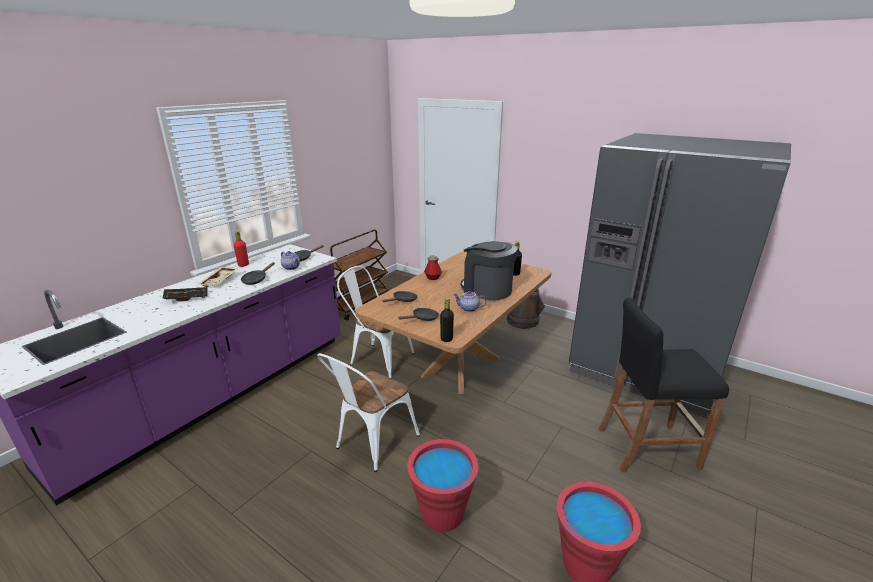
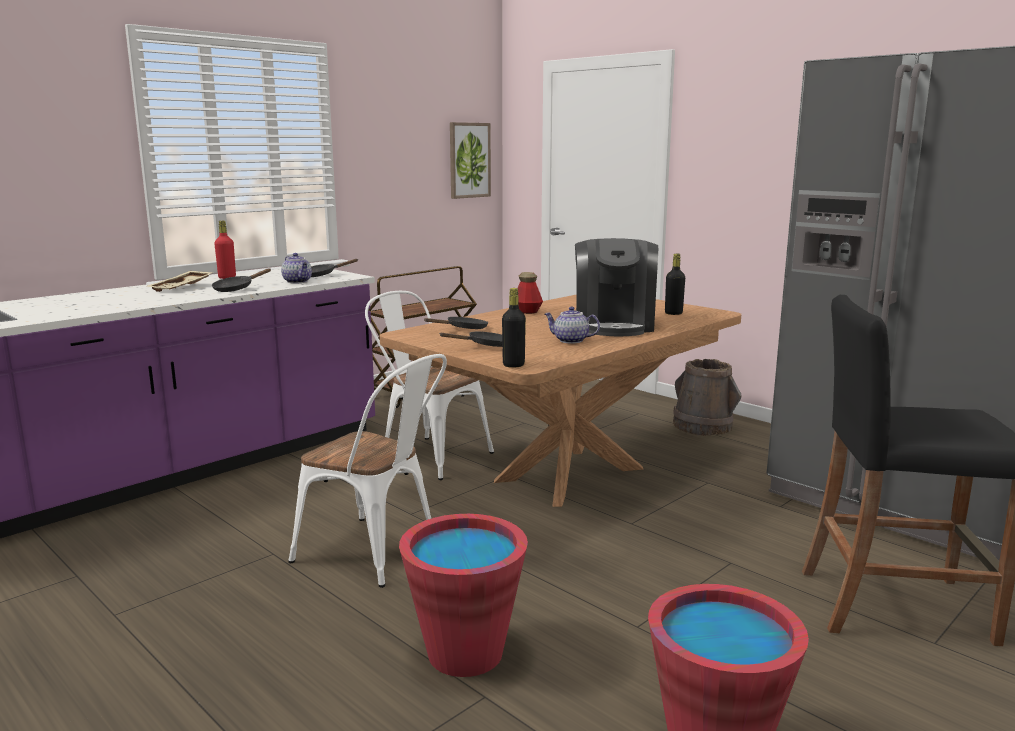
camera: 10 degrees right, 10 degrees down
black tray [162,287,208,302] -> none
white chair [317,353,420,472] -> white chair turned 105 degrees counterclockwise [288,354,447,588]
coffee machine [461,241,517,301] -> coffee machine turned 135 degrees counterclockwise [575,238,658,336]
none -> picture [450,122,491,199]

